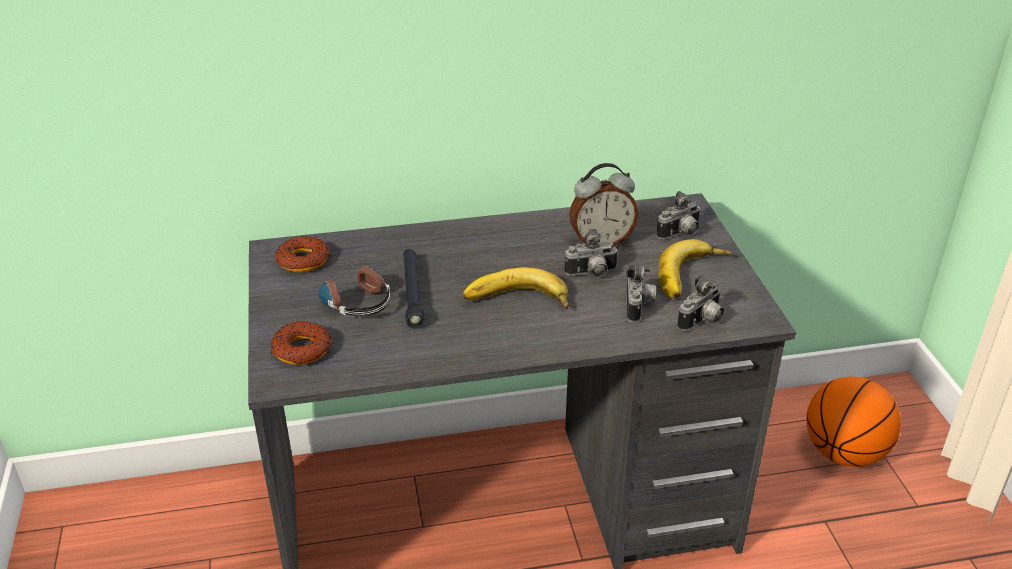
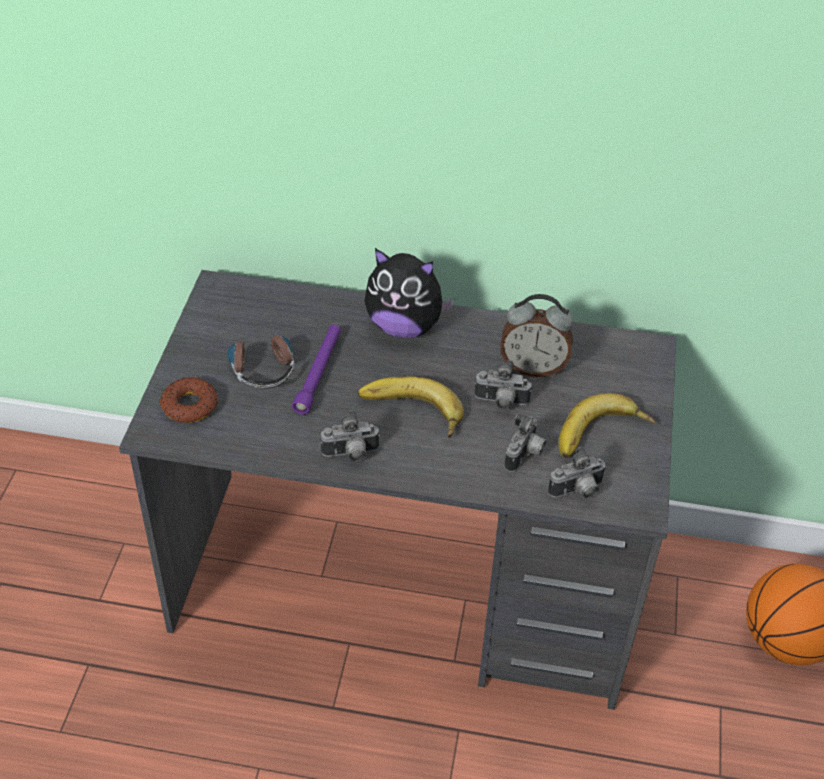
camera: 20 degrees right, 10 degrees up
donut [275,236,330,272] -> none
black flashlight [403,249,425,329] -> purple flashlight [292,325,341,415]
camera [656,191,701,239] -> camera moved to [320,410,380,461]
none -> plush toy [364,248,455,338]

